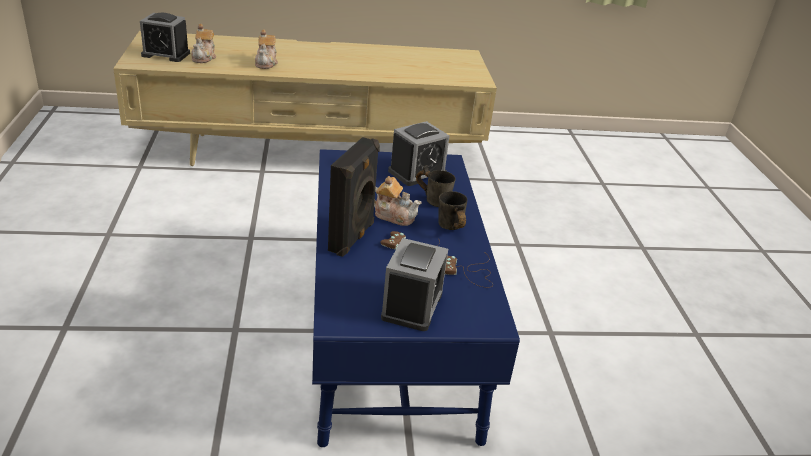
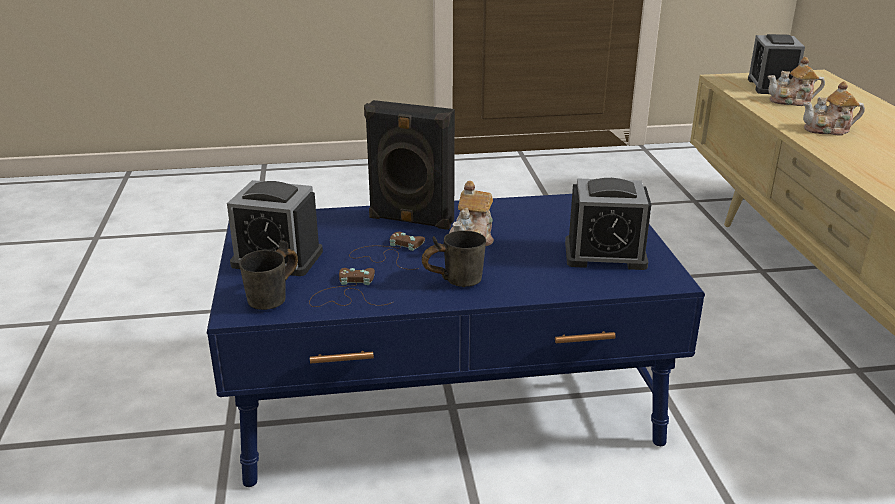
camera: 90 degrees right, 5 degrees down
alarm clock [388,121,449,186] -> alarm clock turned 45 degrees counterclockwise [565,178,651,270]
grey mug [416,165,456,207] -> grey mug moved to [239,240,298,310]

